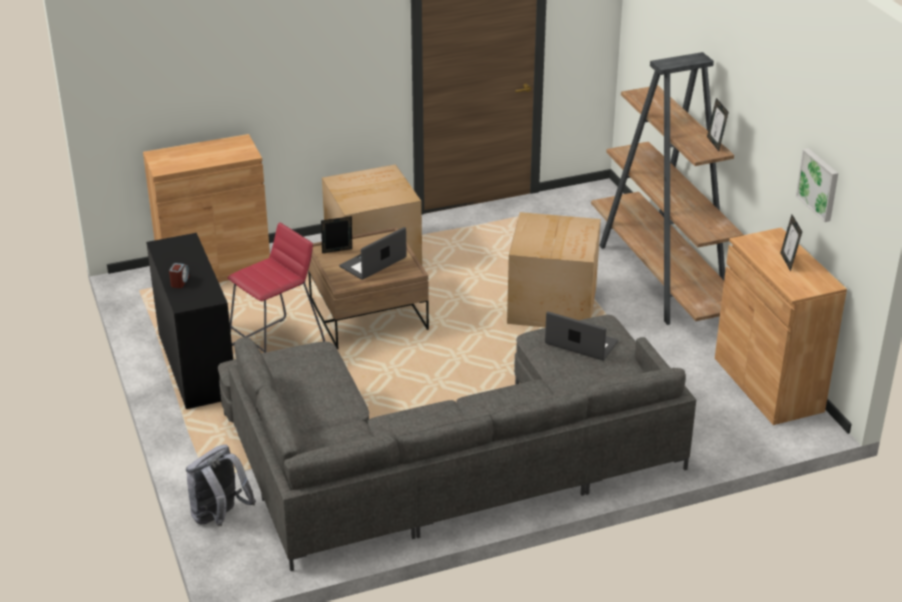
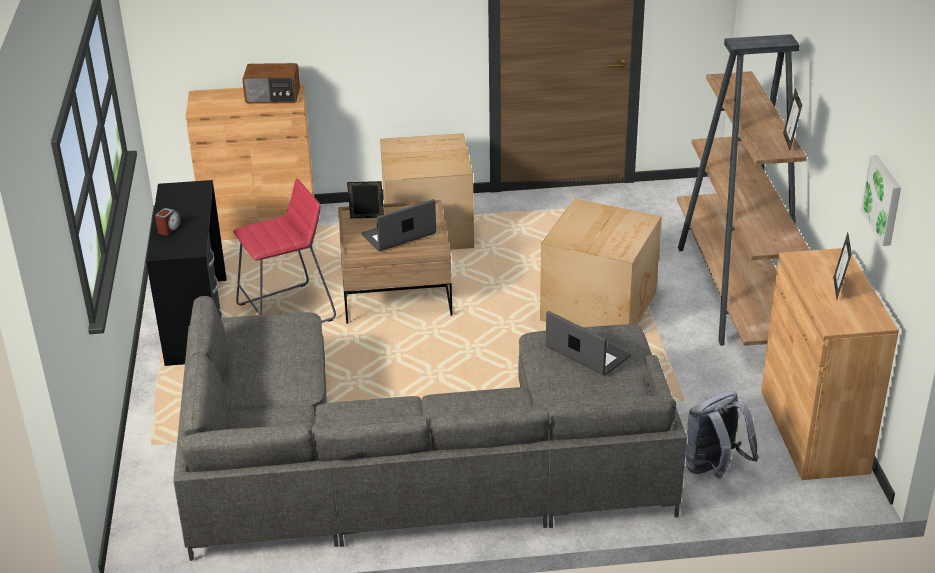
camera: 15 degrees right, 0 degrees up
grey backpack [186,445,256,526] -> grey backpack moved to [685,391,759,479]
none -> radio [242,63,300,104]

